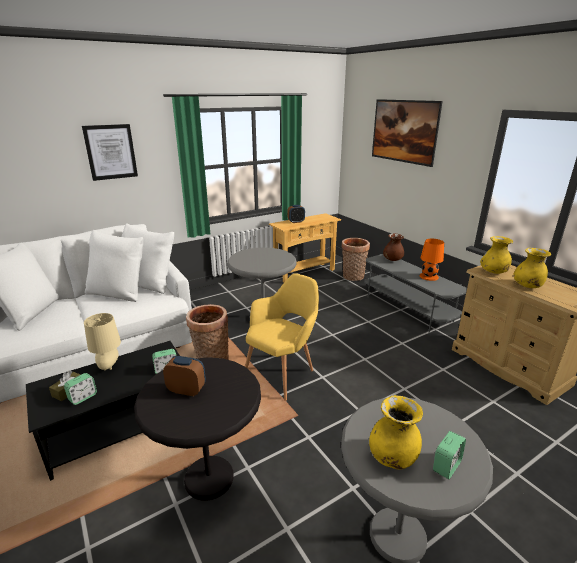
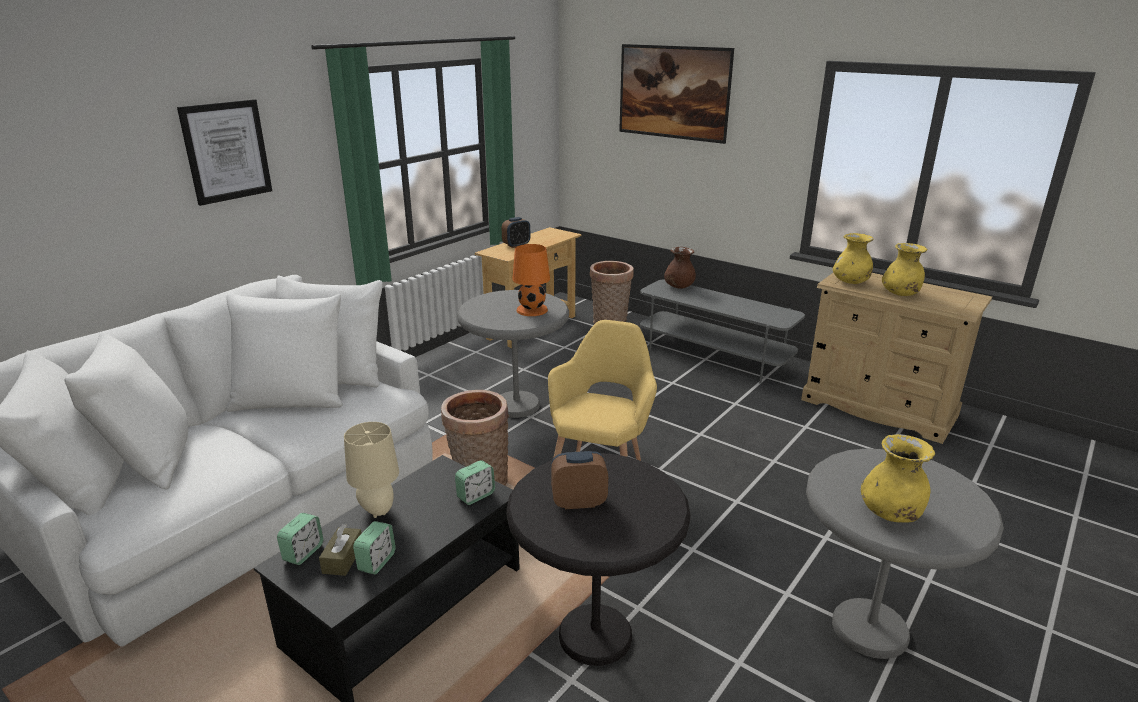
camera: 20 degrees left, 0 degrees up
orange table lamp [420,239,444,281] -> orange table lamp moved to [512,244,550,316]
alarm clock [433,431,466,479] -> alarm clock moved to [277,513,323,565]

